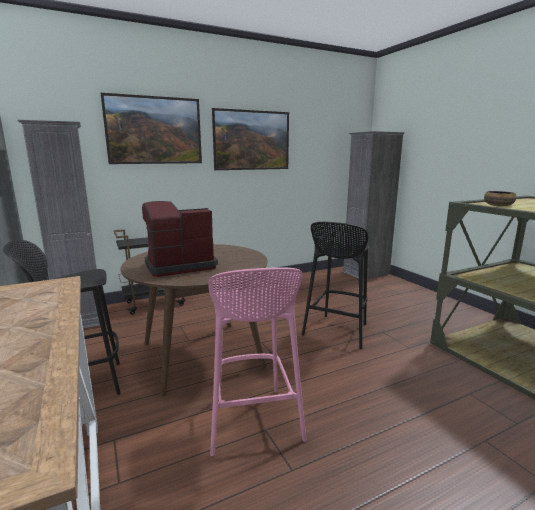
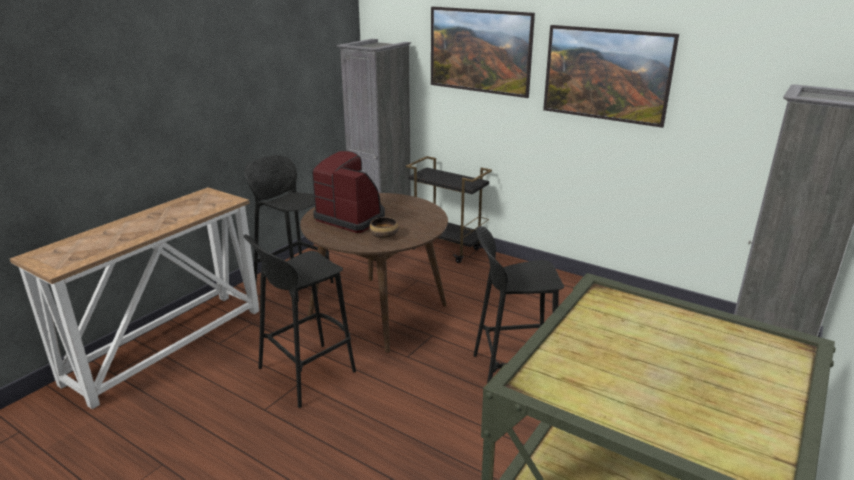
camera: 60 degrees right, 10 degrees up
pink stool [208,267,307,456] -> black stool [243,234,356,408]
bowl [484,191,516,207] -> bowl moved to [369,217,398,238]

